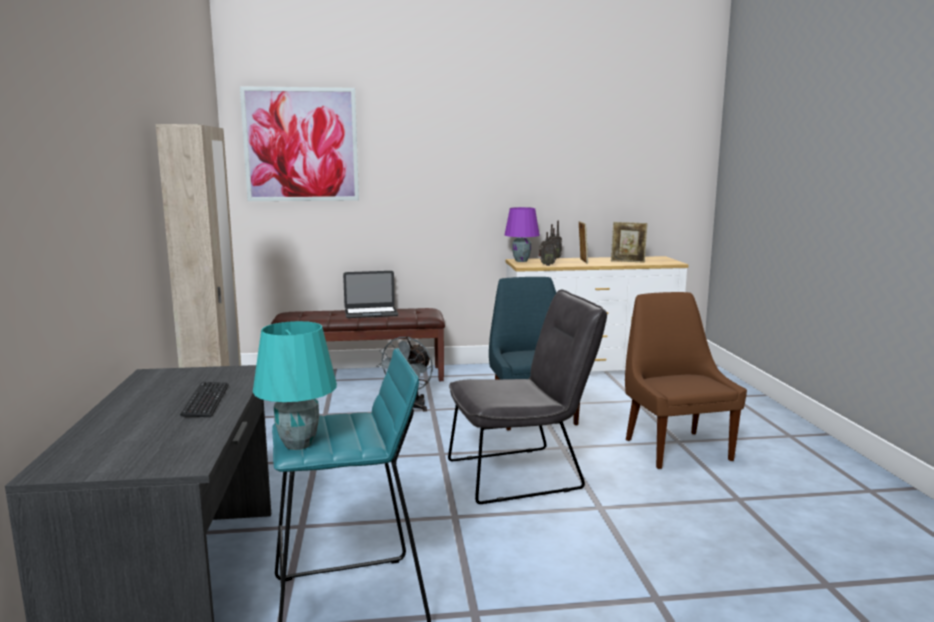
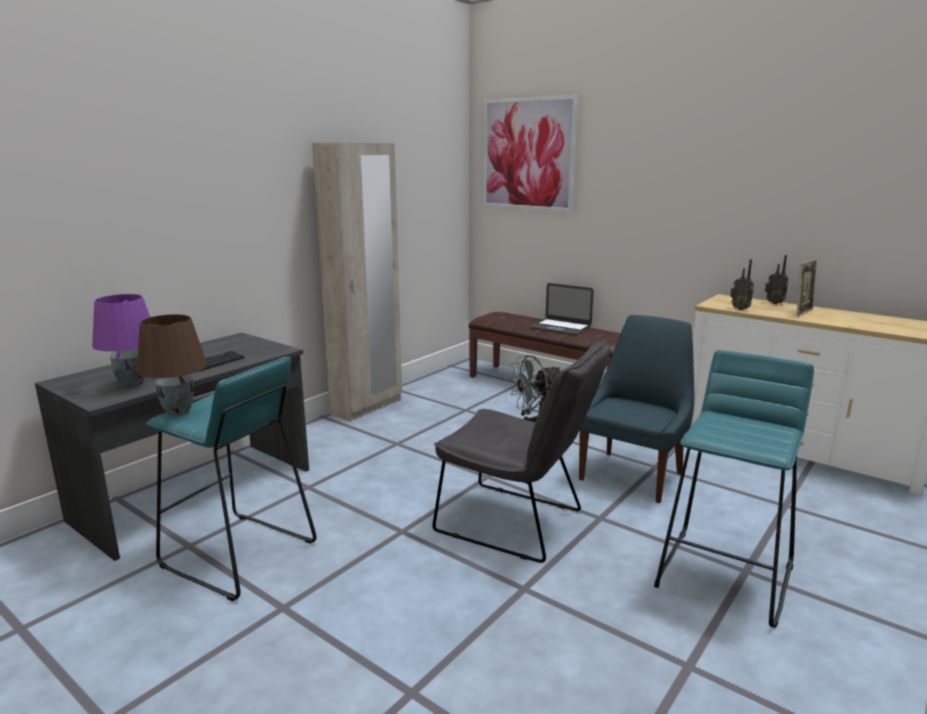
camera: 45 degrees right, 5 degrees up
turquoise table lamp [253,321,337,450] -> brown table lamp [137,314,207,416]
purple table lamp [505,207,540,262] -> purple table lamp moved to [92,294,150,387]
picture frame [611,222,648,263] -> none
brown chair [625,292,747,469] -> turquoise stool [654,350,814,628]

